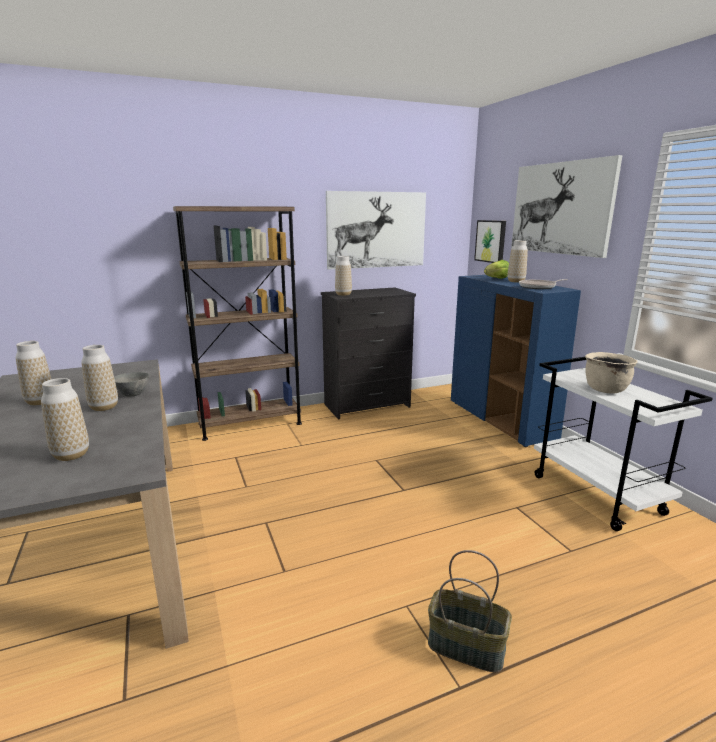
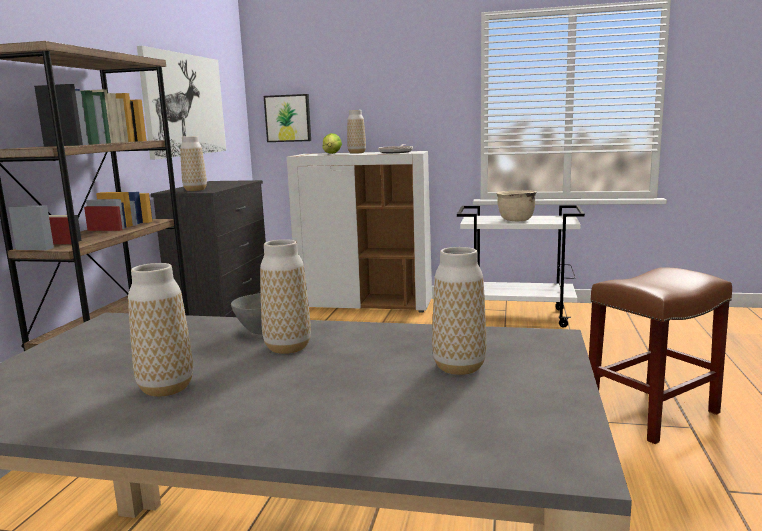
camera: 55 degrees left, 5 degrees down
basket [428,550,512,673] -> brown stool [589,268,732,444]
blue cabinet [451,275,581,447] -> white cabinet [287,151,432,313]
picture [511,155,623,258] -> none

